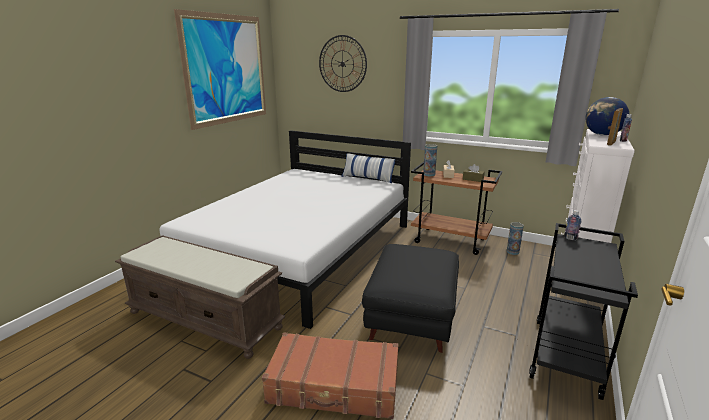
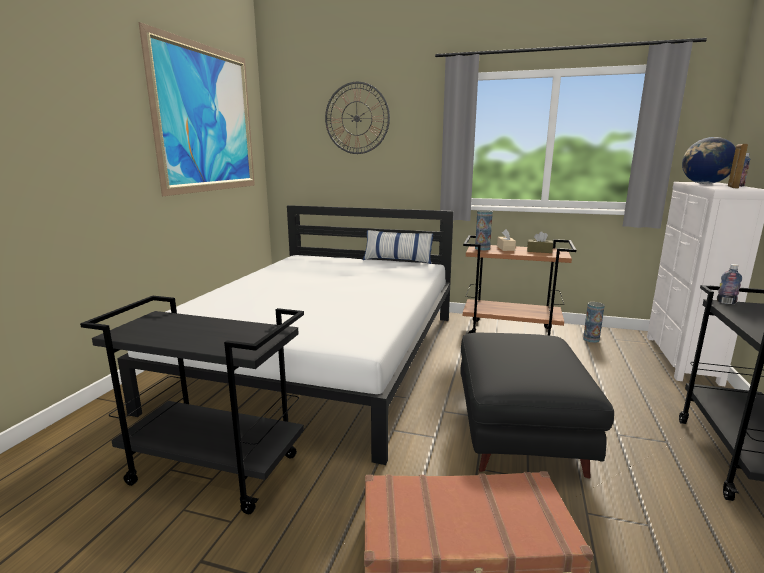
camera: 10 degrees left, 5 degrees down
brown bench [115,235,285,359] -> black cart [80,296,304,514]

